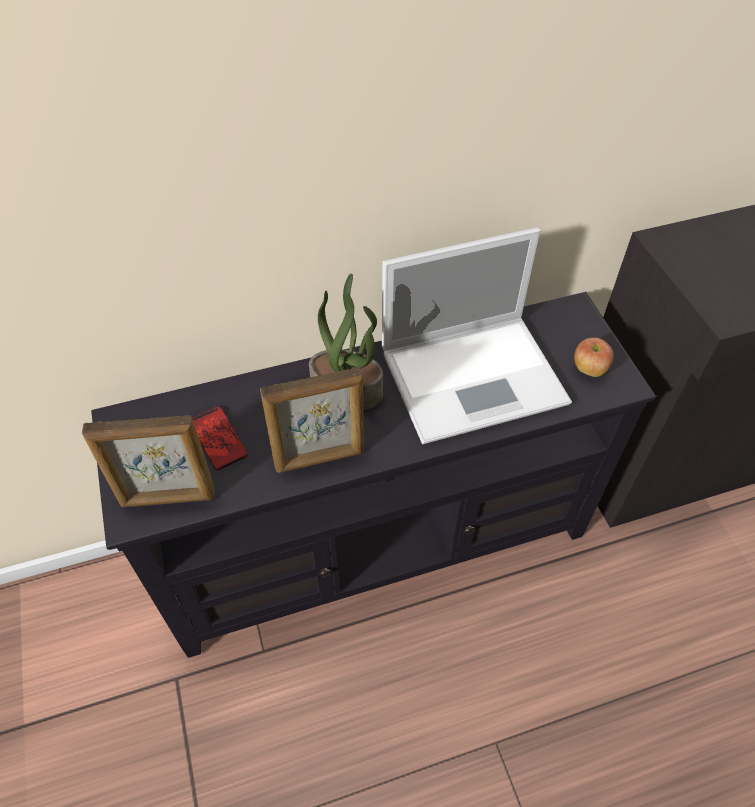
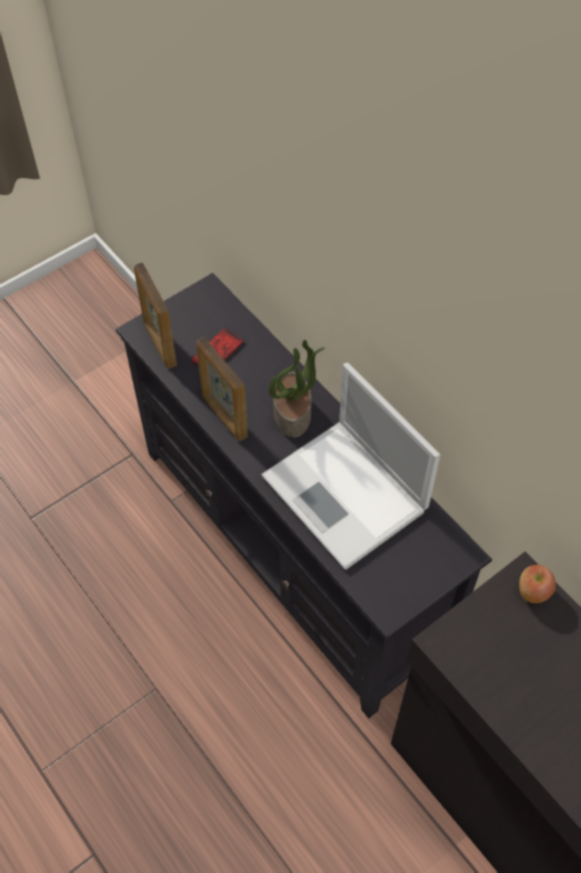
camera: 70 degrees right, 5 degrees up
apple [574,337,614,377] -> apple moved to [519,565,556,603]

